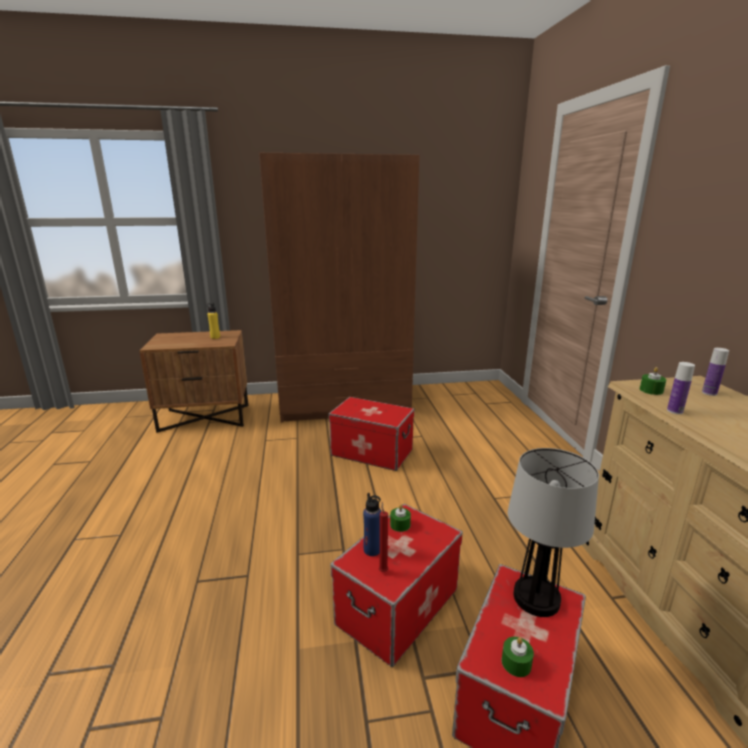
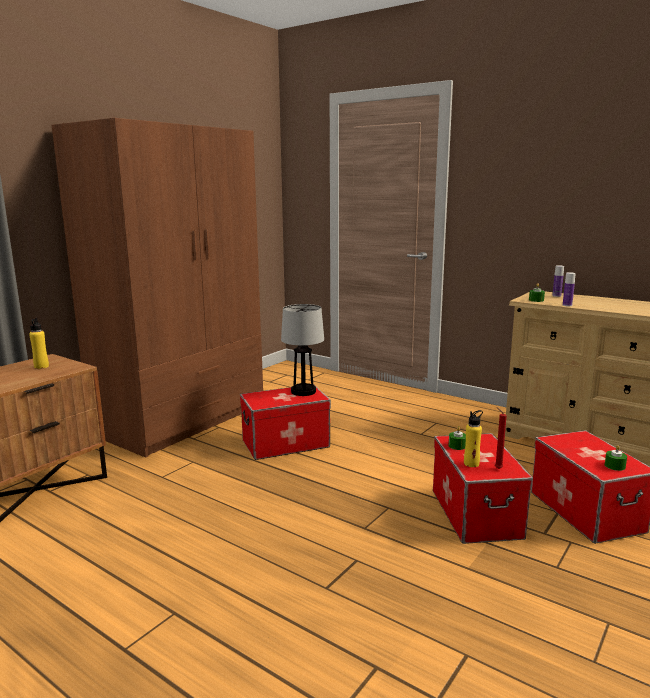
camera: 45 degrees left, 5 degrees down
blue bottle [363,493,381,556] -> yellow bottle [464,410,483,467]
table lamp [508,448,599,617] -> table lamp moved to [281,304,324,396]

